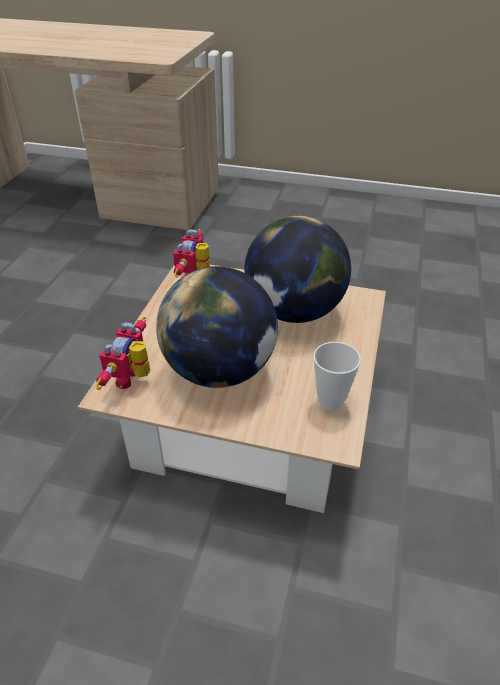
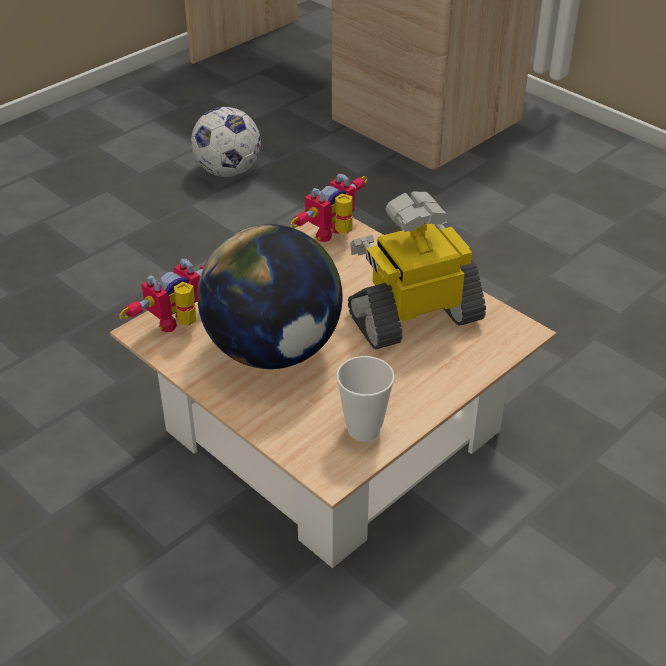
camera: 30 degrees right, 0 degrees up
globe [244,216,351,323] -> toy robot [348,192,486,350]
none -> football [191,107,261,177]

